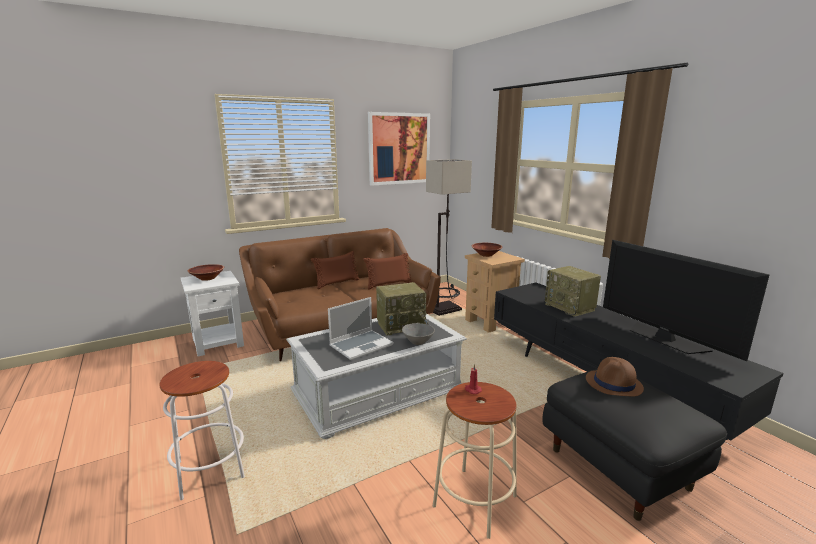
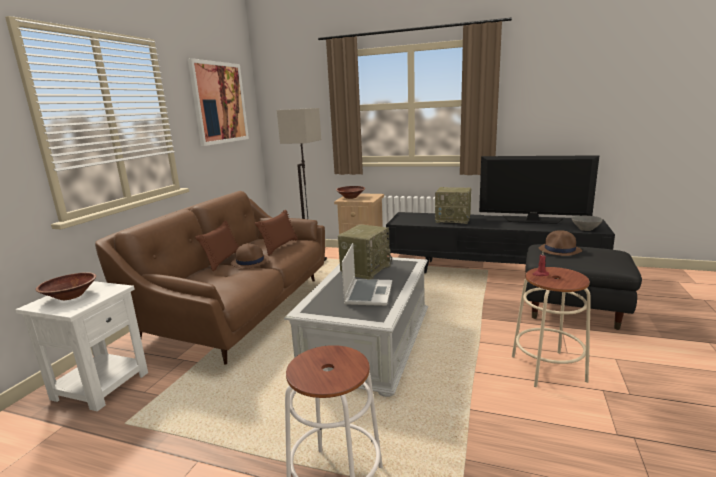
camera: 40 degrees left, 0 degrees up
grey bowl [402,323,435,345] -> grey bowl moved to [572,216,603,231]
none -> brown hat [231,243,269,269]

